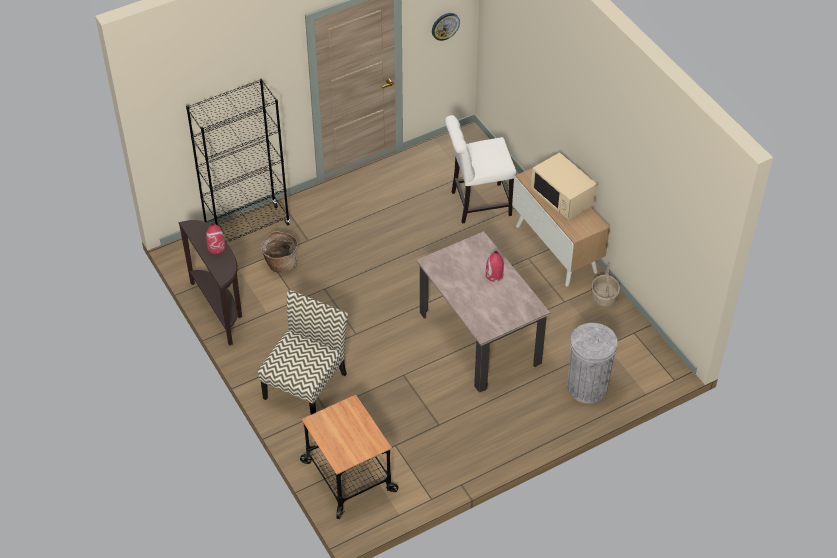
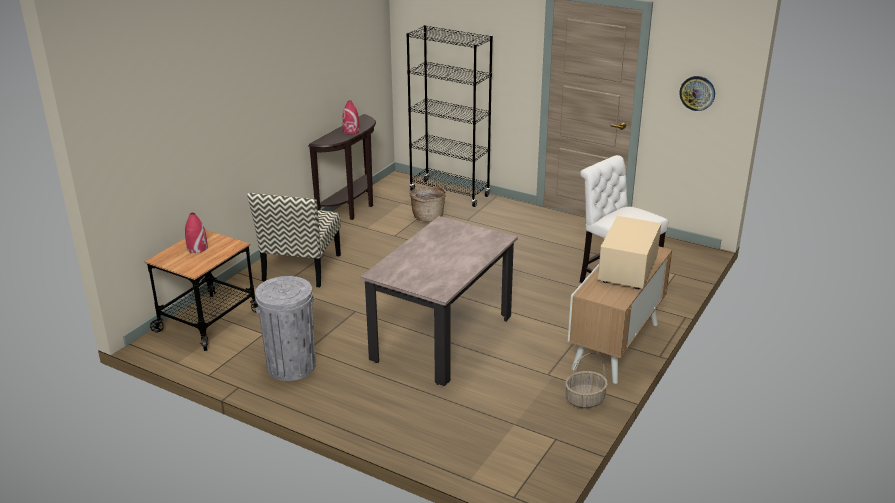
camera: 60 degrees right, 20 degrees down
chair [258,290,348,415] -> chair turned 105 degrees clockwise [247,193,341,288]
red vase [486,251,504,282] -> red vase moved to [185,213,208,253]
grey trash can [567,323,618,404] -> grey trash can moved to [255,276,316,381]

